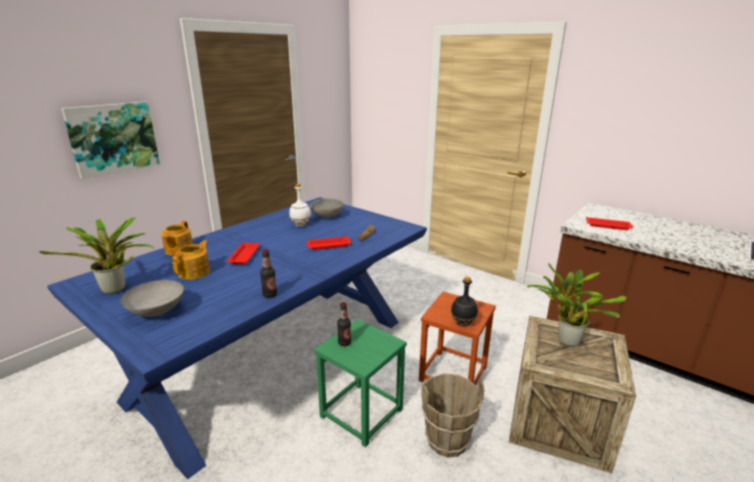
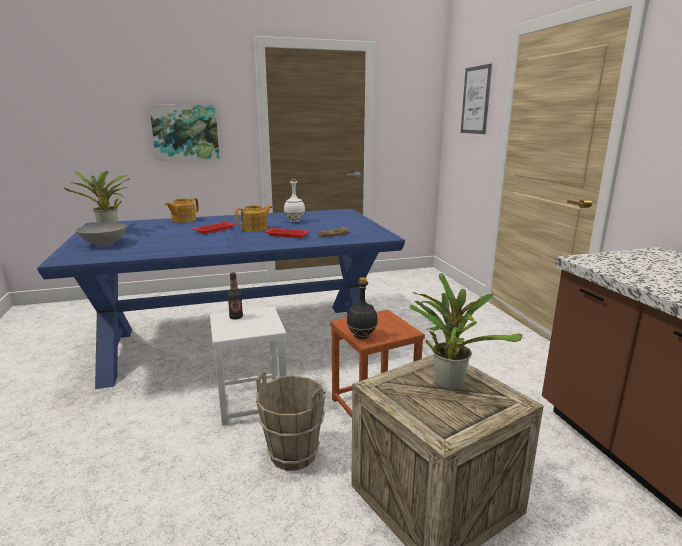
camera: 35 degrees right, 5 degrees down
teapot [172,240,210,280] -> teapot moved to [235,205,272,232]
bottle [260,249,277,298] -> none
grey bowl [310,199,344,218] -> none
green stool [314,320,407,447] -> white stool [210,307,287,425]
red tray [586,217,633,230] -> none
none -> picture [461,64,492,134]

